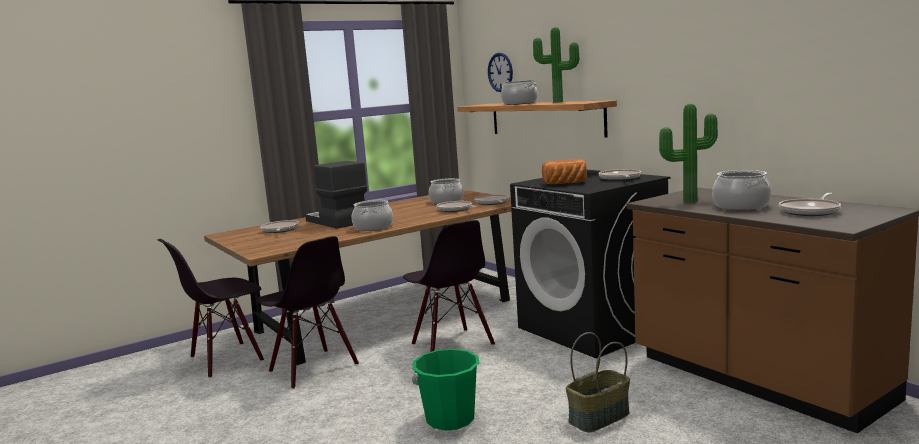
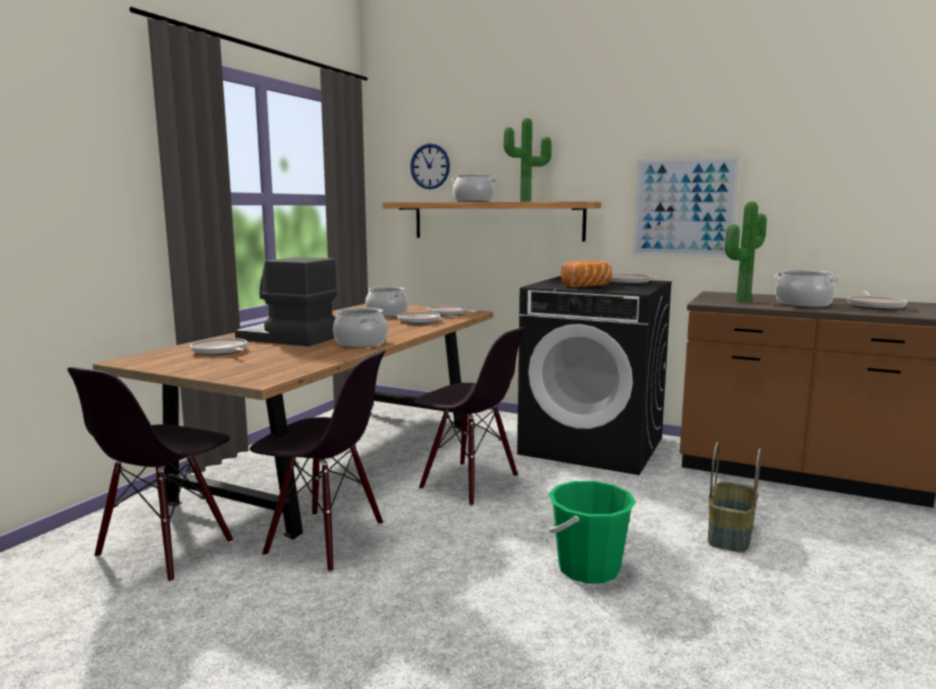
camera: 30 degrees left, 0 degrees up
none -> picture [633,156,740,258]

